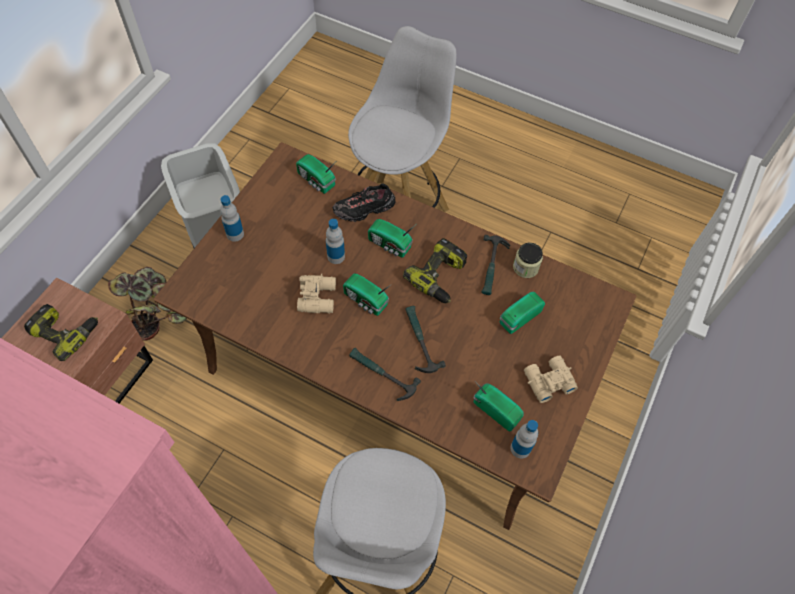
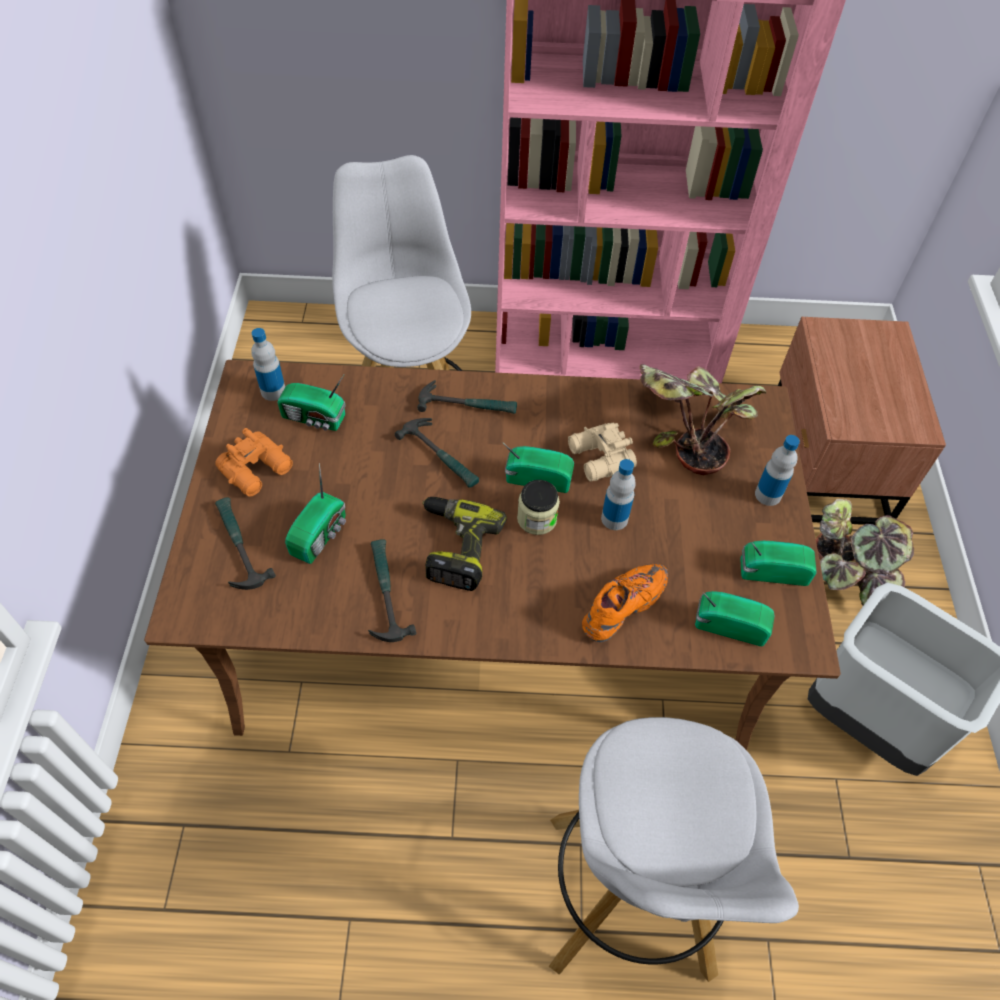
camera: 155 degrees right, 5 degrees down
power drill [24,304,98,361] -> none
black shoe [332,183,395,222] -> orange shoe [582,564,668,642]
radio [368,219,415,258] -> radio moved to [740,541,817,586]
jar [513,243,543,278] -> jar moved to [517,480,560,535]
beige binoculars [524,356,578,403] -> orange binoculars [215,428,293,497]
none -> hammer [215,497,276,590]
none -> potted plant [640,364,766,475]

